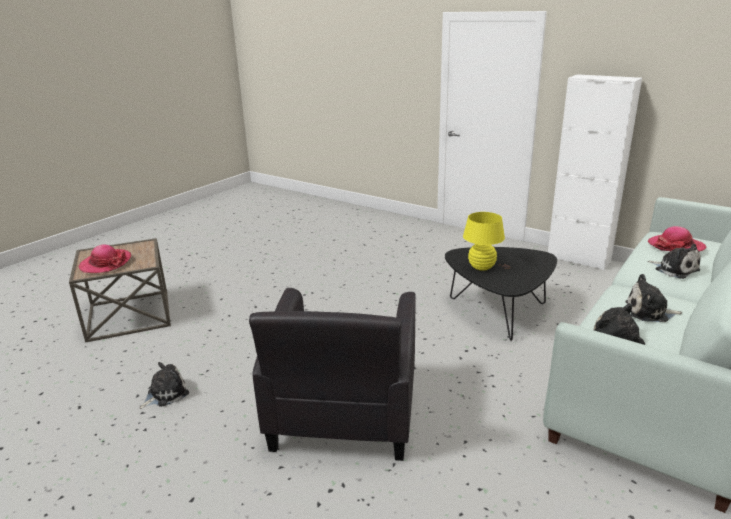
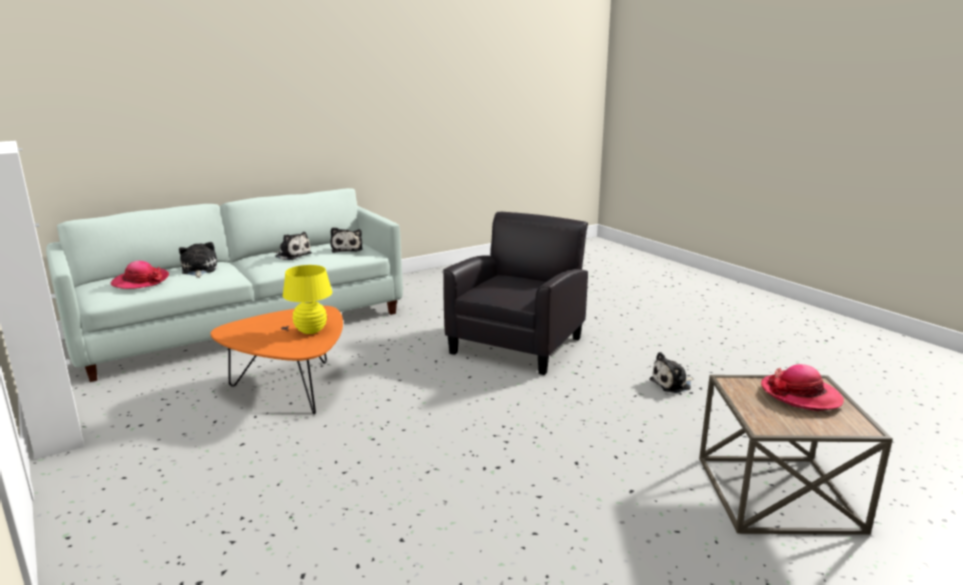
camera: 160 degrees left, 5 degrees down
black coffee table [445,247,557,341] -> orange coffee table [210,306,343,414]

